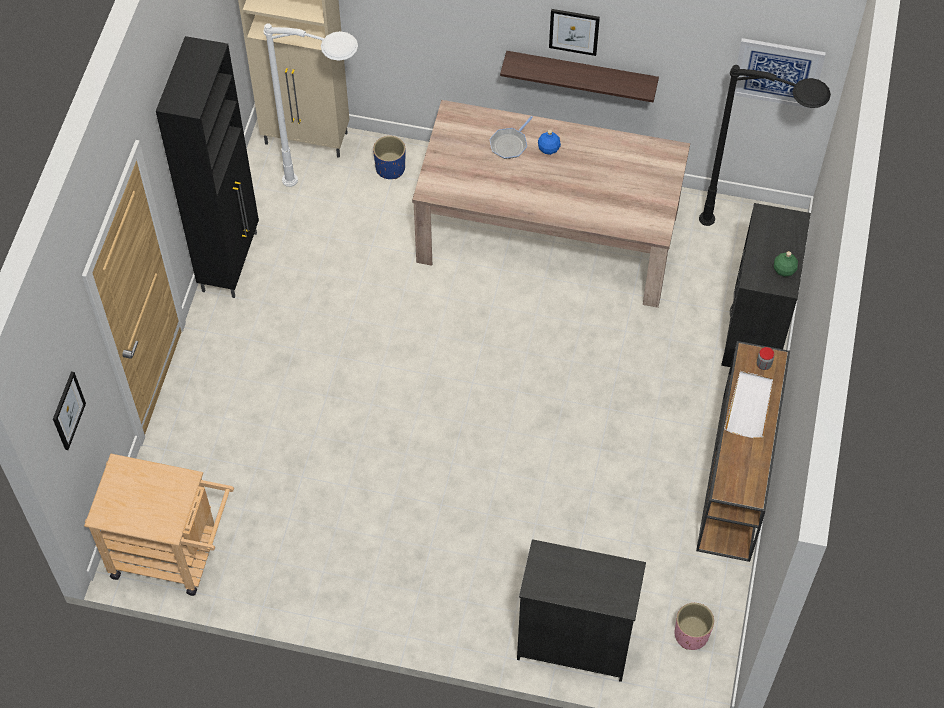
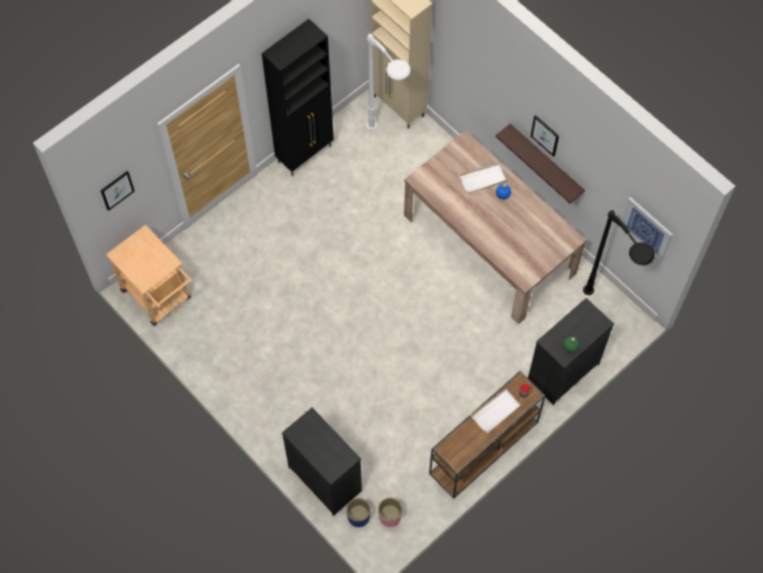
camera: 35 degrees right, 5 degrees up
blue planter [373,136,405,179] -> blue planter moved to [346,498,371,527]
frying pan [489,116,533,159] -> white tray [459,163,507,193]

